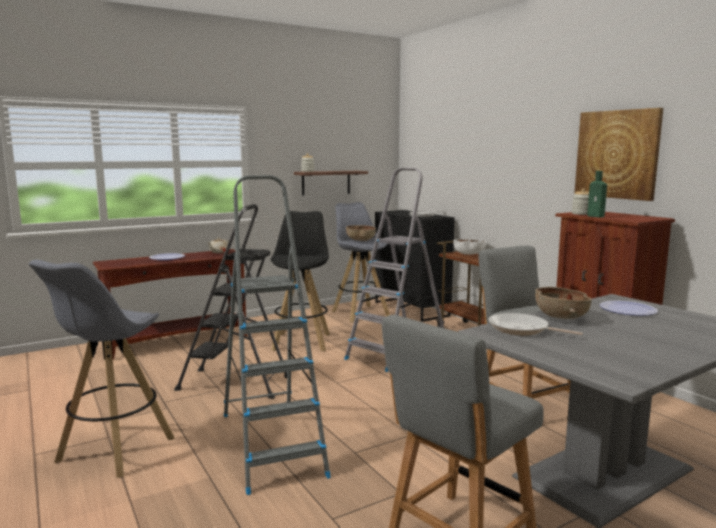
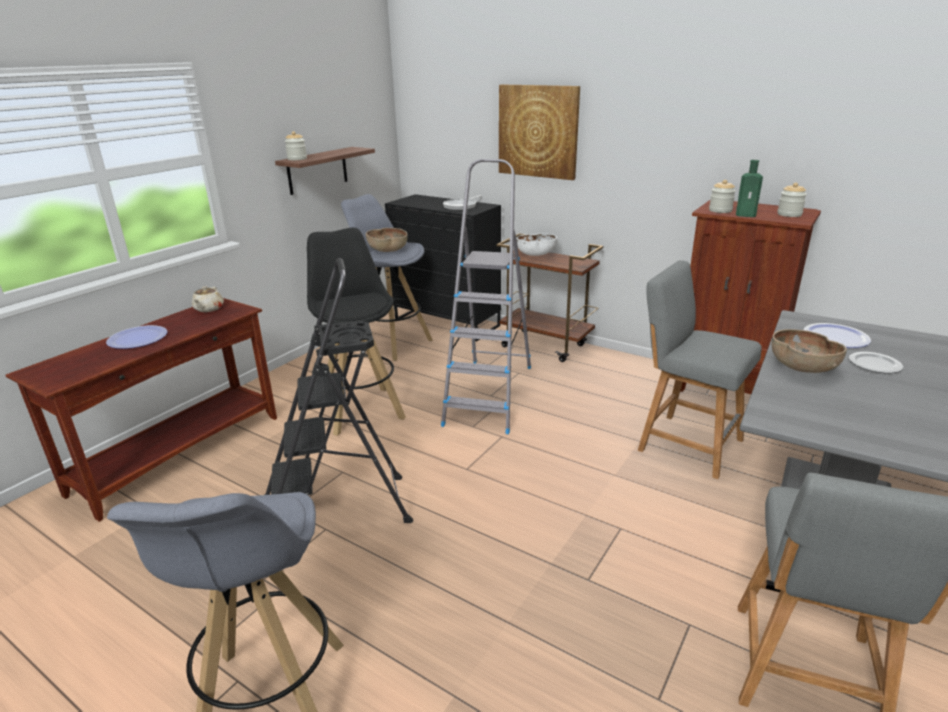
camera: 25 degrees left, 15 degrees up
grey step ladder [224,175,331,495] -> none
frying pan [488,313,583,335] -> none
picture [574,108,663,201] -> picture moved to [499,84,580,180]
none -> jar [777,183,807,217]
none -> plate [849,352,903,373]

